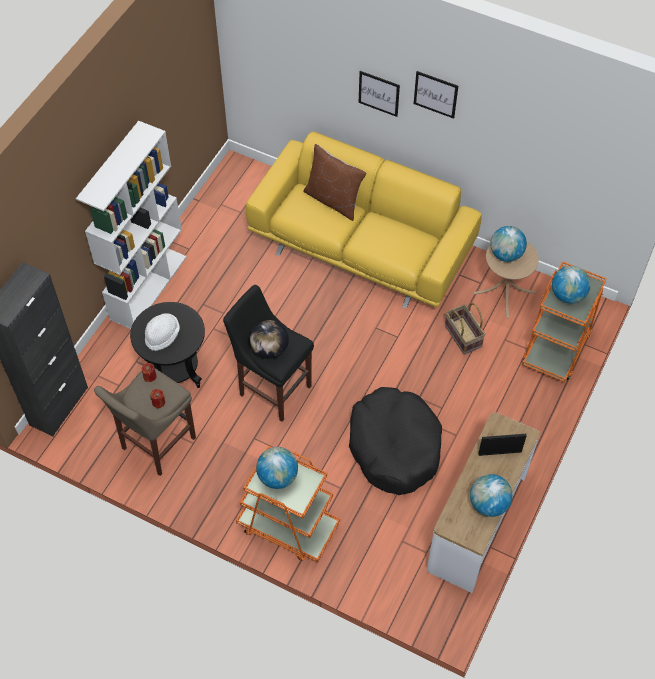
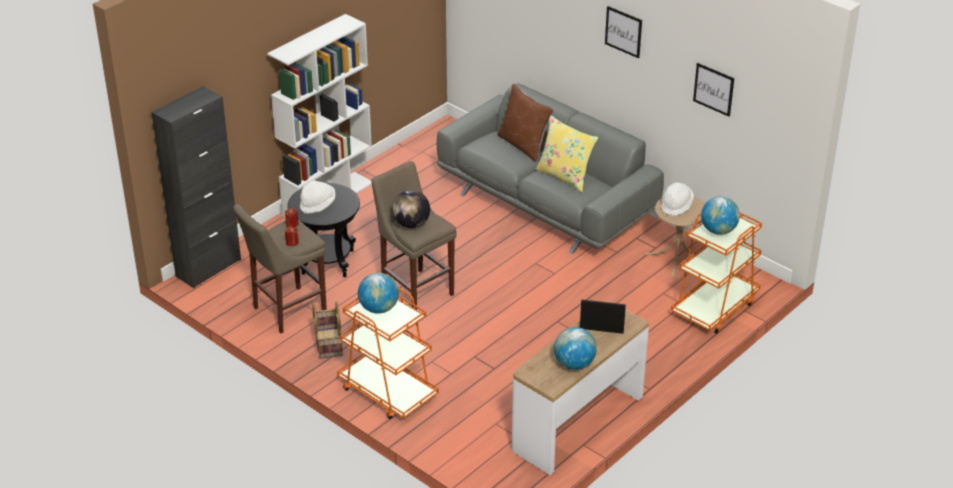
camera: 15 degrees right, 20 degrees down
black stool [223,285,314,422] -> beige stool [371,161,457,310]
yellow sofa [246,132,482,309] -> grey sofa [437,83,664,254]
black dog bed [349,387,442,495] -> none
picture [359,71,400,117] -> picture moved to [693,63,734,117]
basket [445,303,485,355] -> basket moved to [312,301,343,359]
globe [490,226,527,262] -> white hat [661,182,694,216]
none -> yellow pillow [535,115,599,193]

